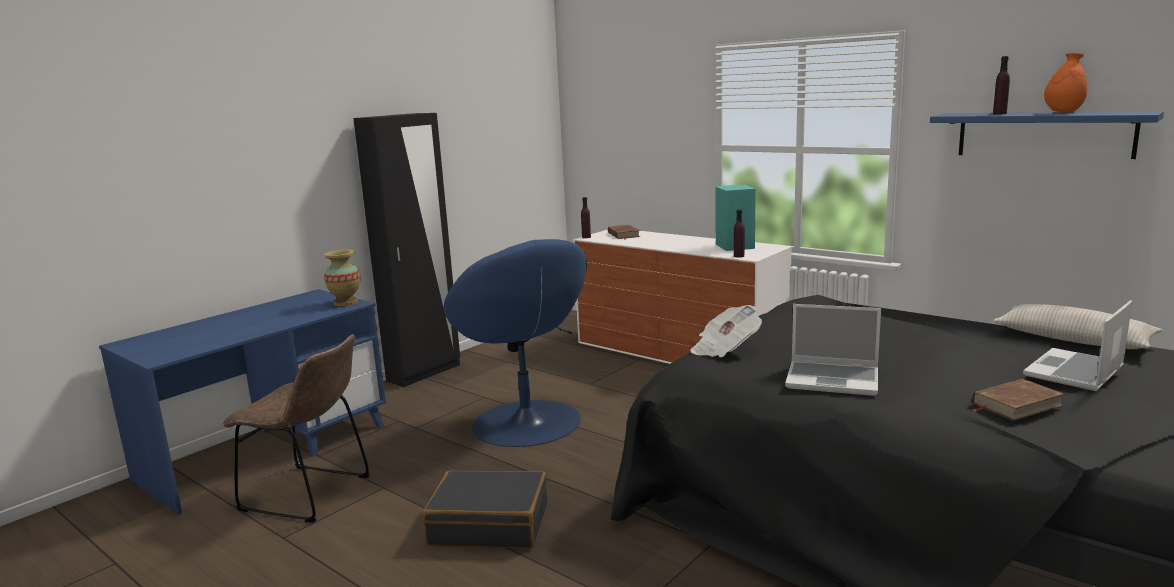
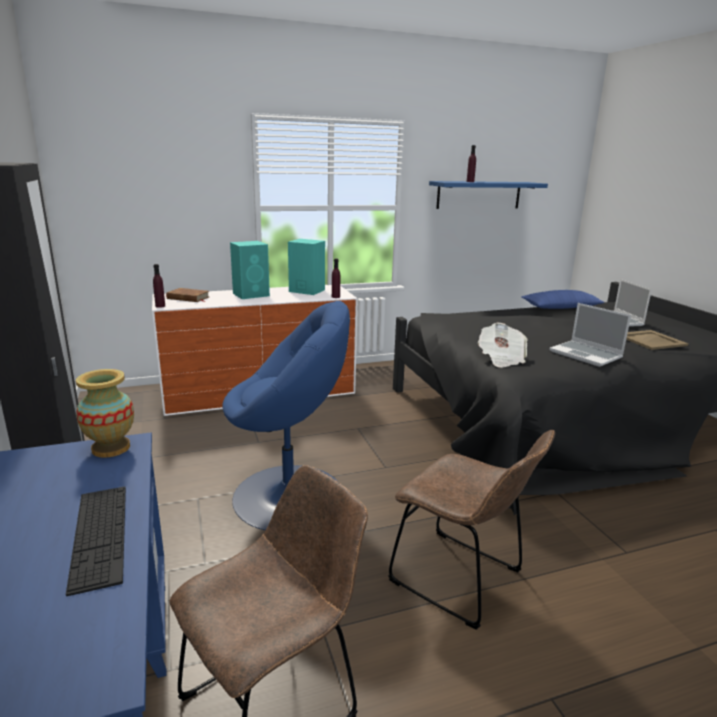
camera: 60 degrees left, 5 degrees up
black suitcase [422,471,548,548] -> brown chair [388,430,555,630]
laptop [785,304,881,396] -> laptop turned 90 degrees clockwise [549,303,631,367]
brown book [973,379,1065,421] -> beige tray [626,330,688,350]
beige pillow [993,304,1163,349] -> blue pillow [521,290,604,309]
orange vase [1044,53,1087,112] -> none
none -> keyboard [66,486,126,596]
none -> turquoise speaker [230,241,270,299]

